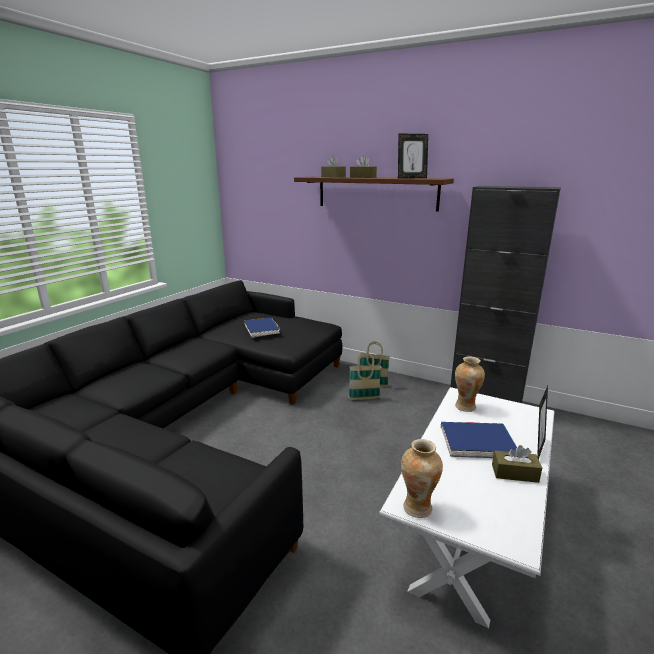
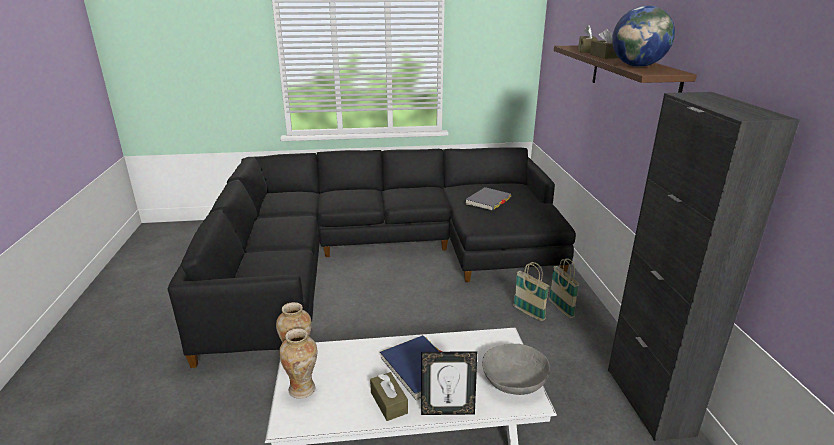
camera: 55 degrees right, 5 degrees up
blue book [244,318,281,338] -> grey book [465,187,511,211]
picture frame [398,134,428,178] -> globe [612,6,675,67]
vase [455,356,485,412] -> vase moved to [279,328,317,399]
none -> grey bowl [482,344,550,395]

